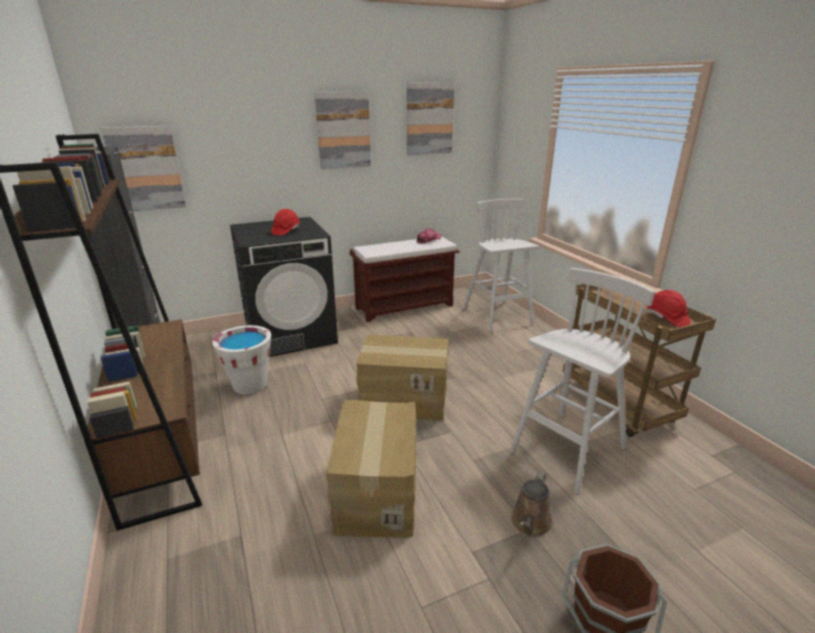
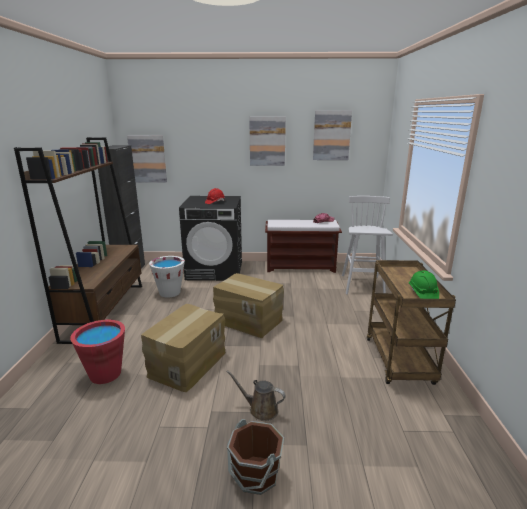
camera: 25 degrees right, 5 degrees down
white stool [510,268,655,494] -> none
brown watering can [511,472,552,537] -> brown watering can turned 60 degrees clockwise [227,370,286,421]
red hard hat [646,290,691,327] -> green hard hat [409,271,439,299]
none -> red bucket [70,320,125,384]

